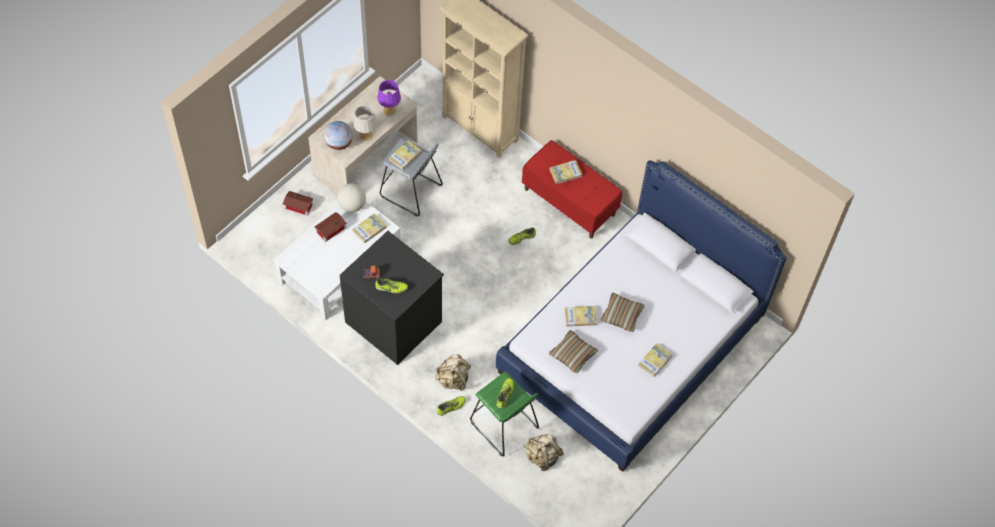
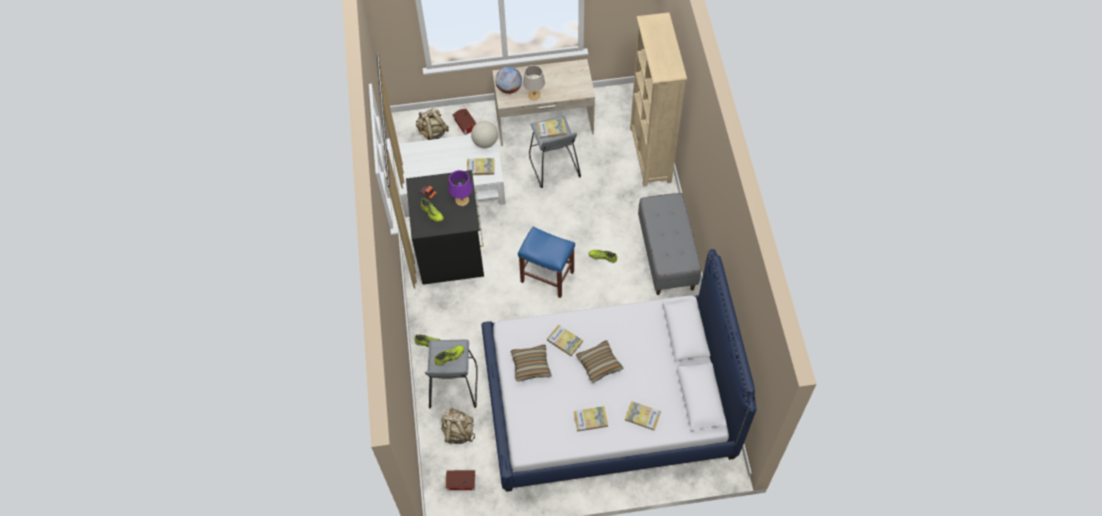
camera: 45 degrees right, 0 degrees up
toy house [315,212,347,242] -> toy house moved to [446,470,475,491]
purple table lamp [377,80,401,116] -> purple table lamp moved to [448,170,473,206]
beige backpack [435,354,471,391] -> beige backpack moved to [416,108,449,140]
green stool [470,371,539,456] -> grey stool [425,340,478,408]
red bench [522,140,622,239] -> grey bench [638,193,701,295]
book [550,160,583,184] -> book moved to [625,401,661,431]
none -> blue stool [518,226,575,298]

